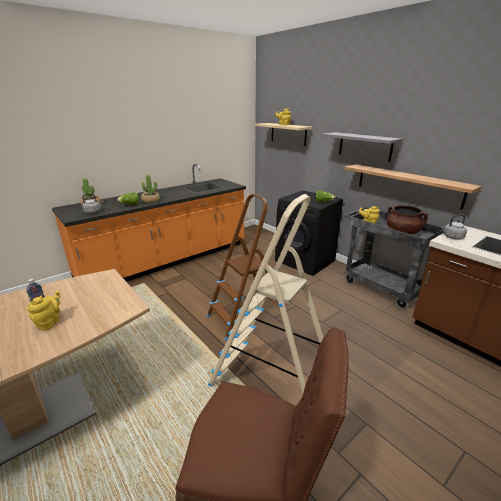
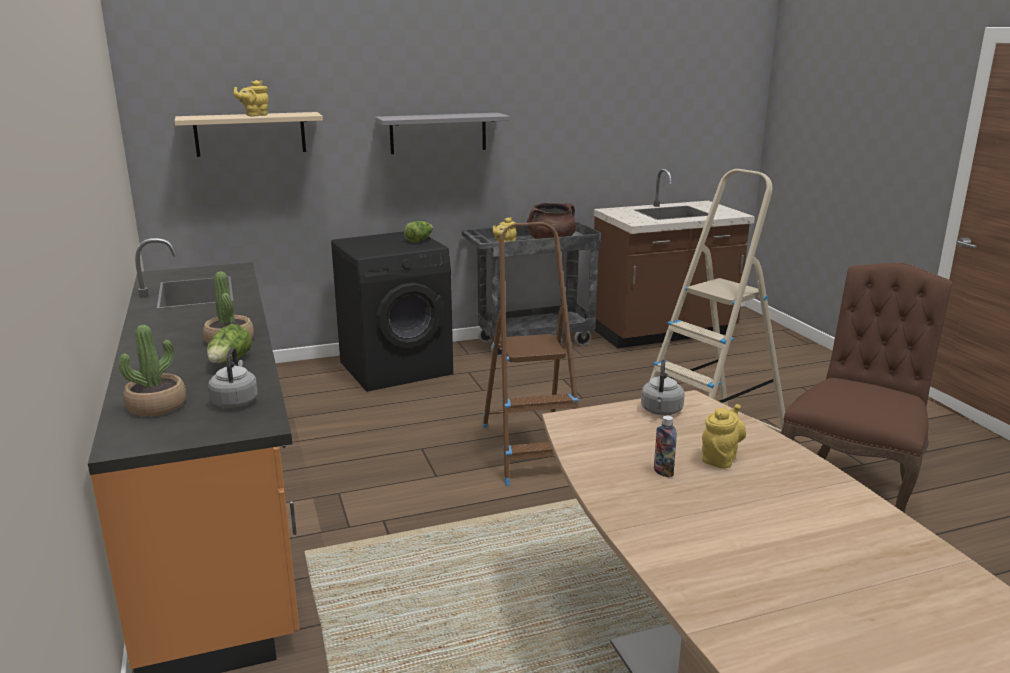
camera: 70 degrees left, 5 degrees down
yellow teapot [27,291,60,331] -> yellow teapot turned 90 degrees clockwise [702,404,746,469]
shelf [345,164,482,210] -> none
grey kettle [441,215,467,240] -> grey kettle moved to [641,359,685,415]

